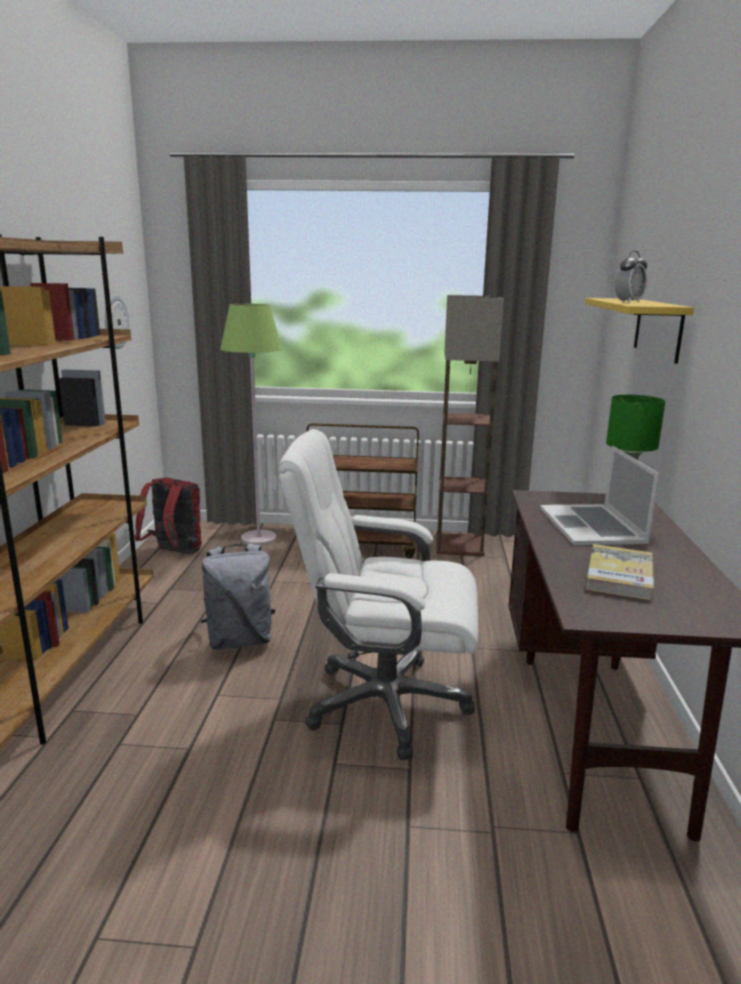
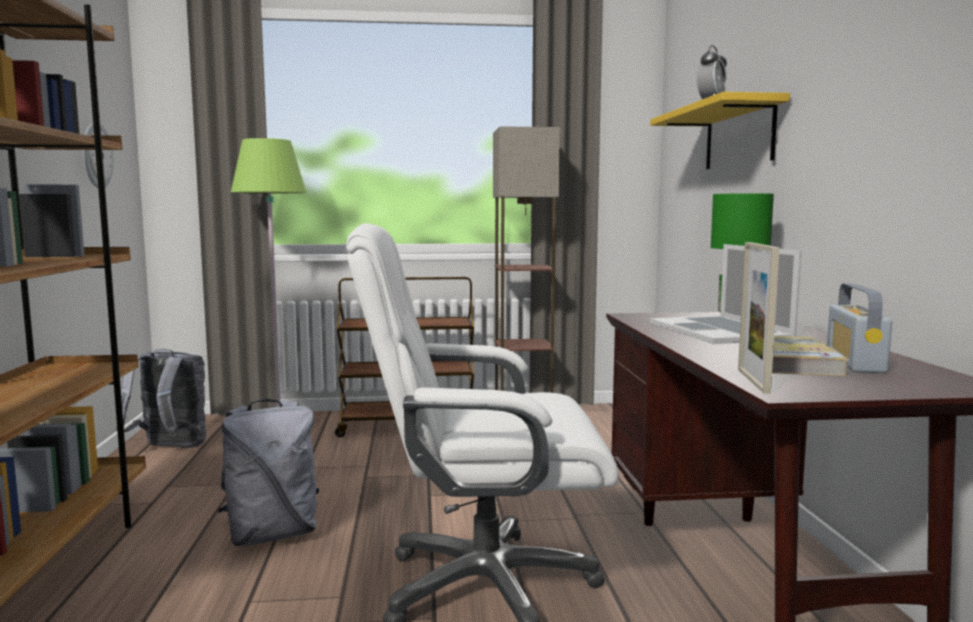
camera: 10 degrees left, 10 degrees down
red backpack [135,478,202,554] -> grey backpack [116,349,207,448]
none -> picture frame [738,242,780,394]
none -> radio [827,283,892,373]

